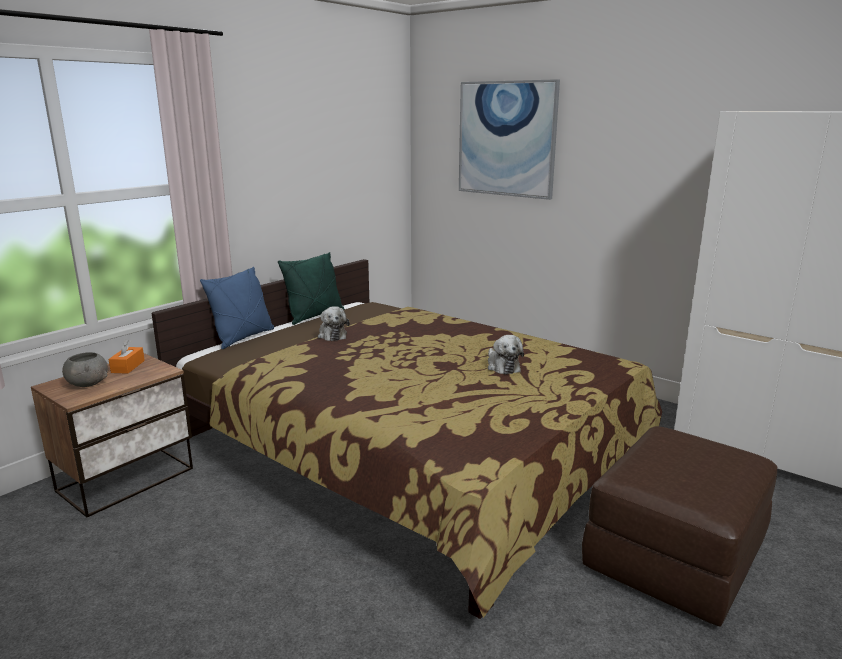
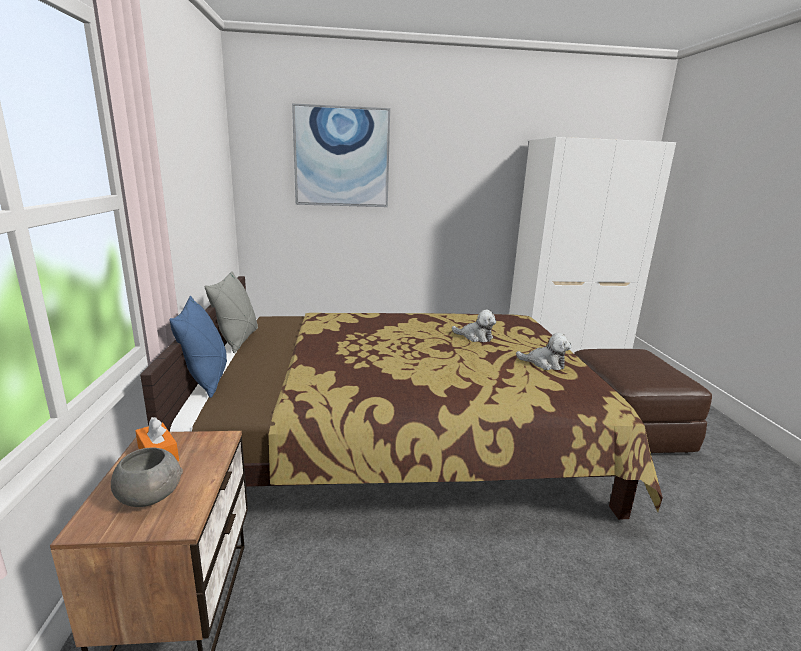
camera: 45 degrees left, 0 degrees up
green pillow [278,252,344,325] -> grey pillow [205,271,258,353]
plush toy [318,306,350,341] -> plush toy moved to [516,333,571,370]

